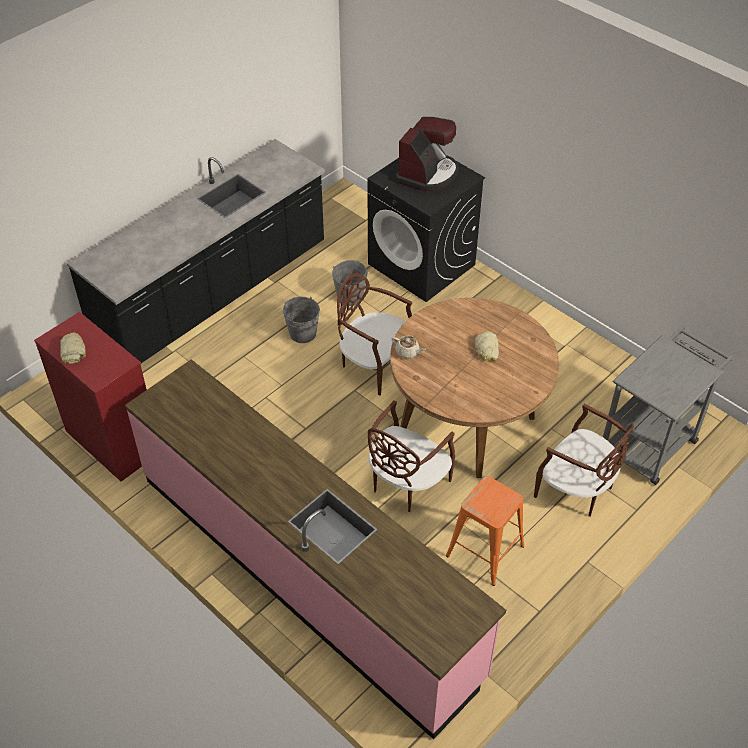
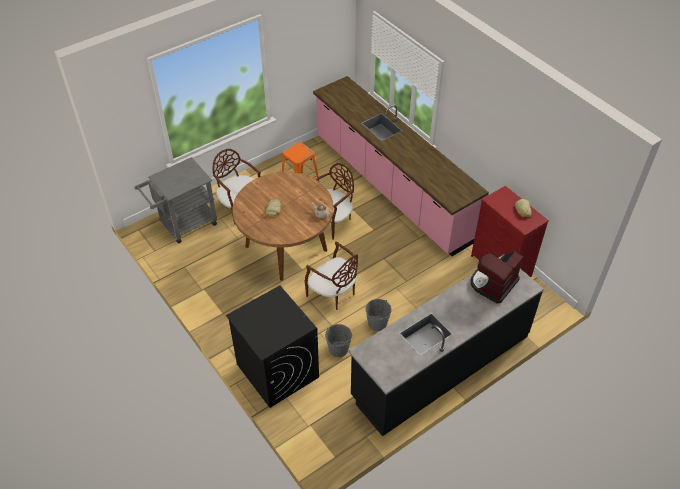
camera: 170 degrees left, 0 degrees up
coffee machine [396,117,459,191] -> coffee machine moved to [471,251,523,303]

